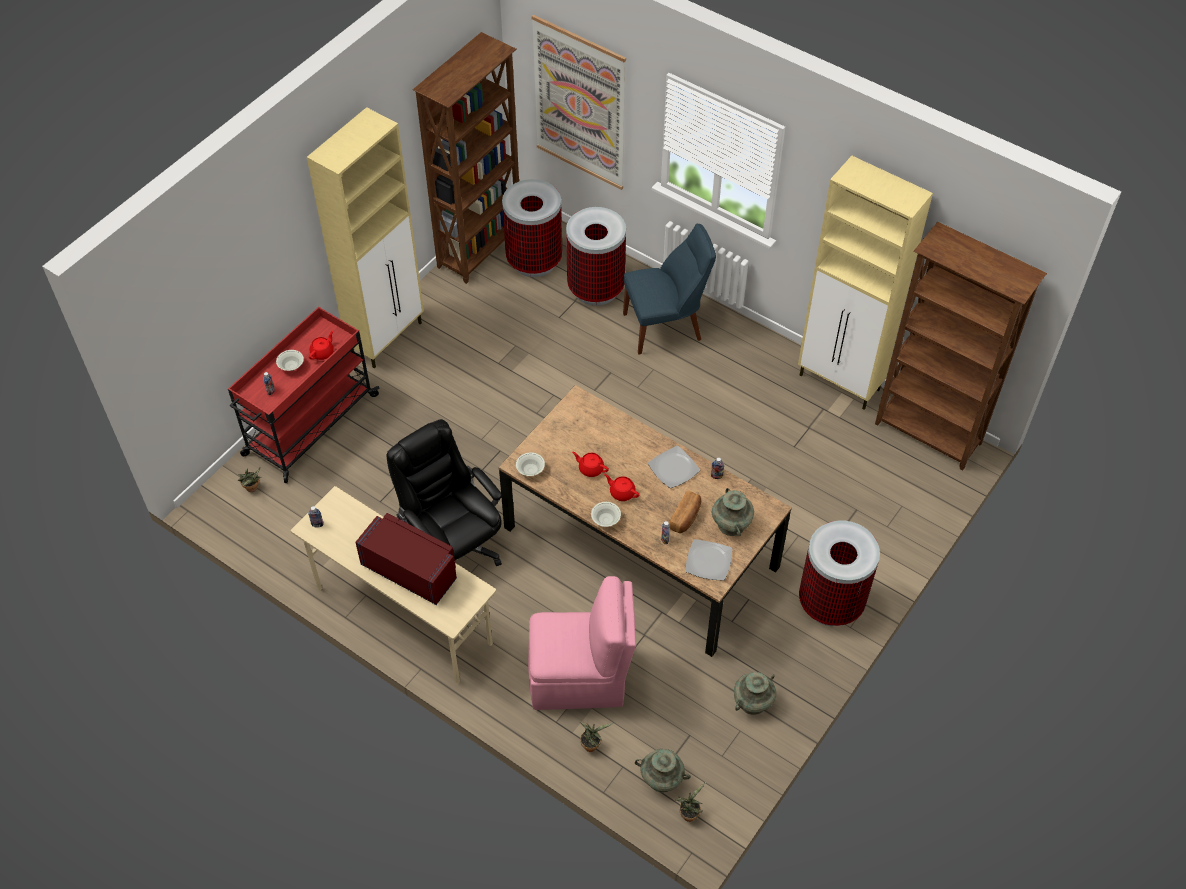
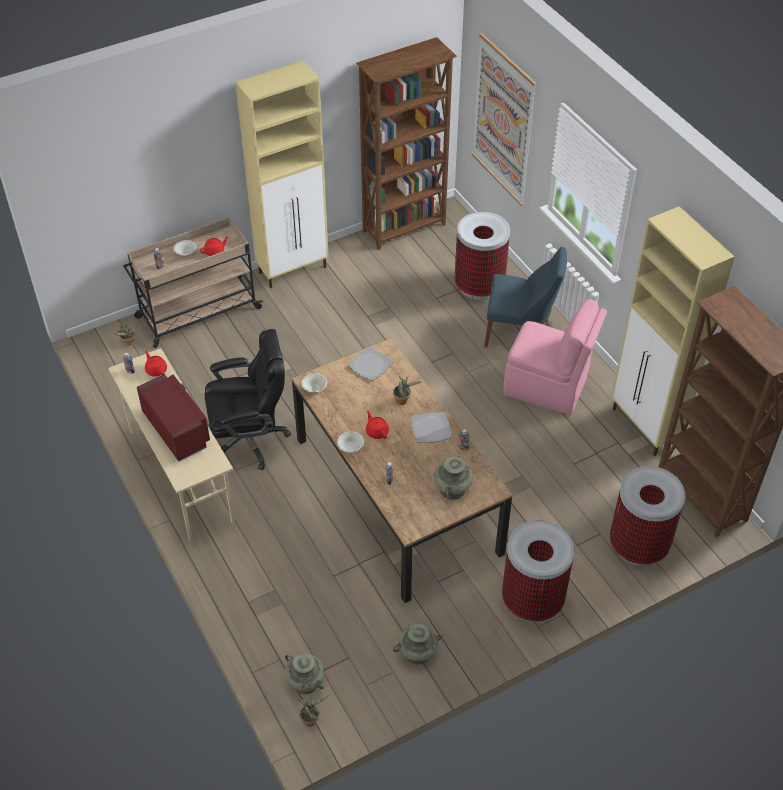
camera: 25 degrees right, 5 degrees down
red cart [228,307,379,483] -> beige cart [123,217,263,348]
black office chair [387,419,502,566] -> black office chair turned 90 degrees clockwise [205,329,291,470]
trash can [502,179,562,277] -> trash can moved to [610,466,685,566]
pink chair [528,576,636,710] -> pink chair moved to [504,299,607,415]
red teapot [572,452,609,477] -> red teapot moved to [145,350,167,377]
potted plant [580,723,614,752] -> potted plant moved to [393,375,423,405]
bread [669,491,701,533] -> none
plate [686,539,732,581] -> plate moved to [348,347,393,381]

